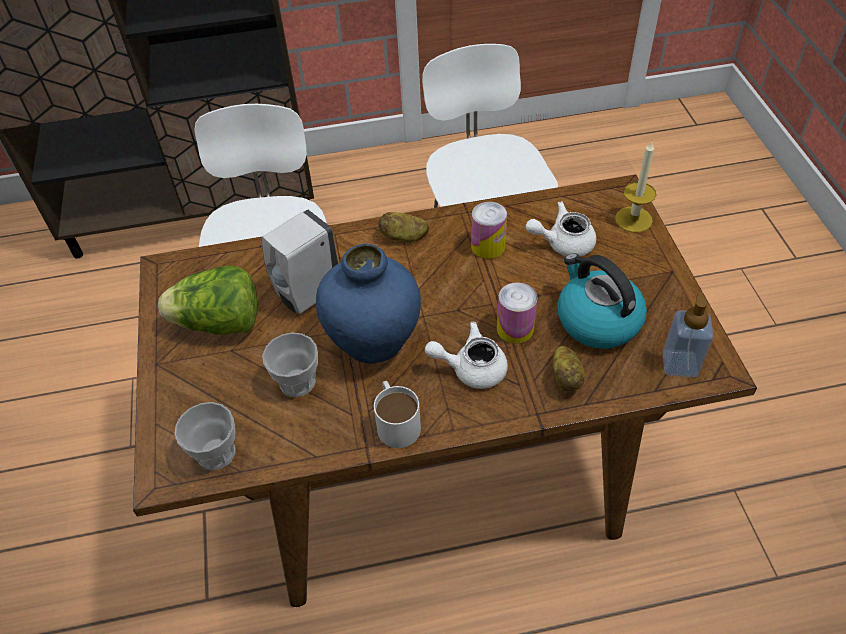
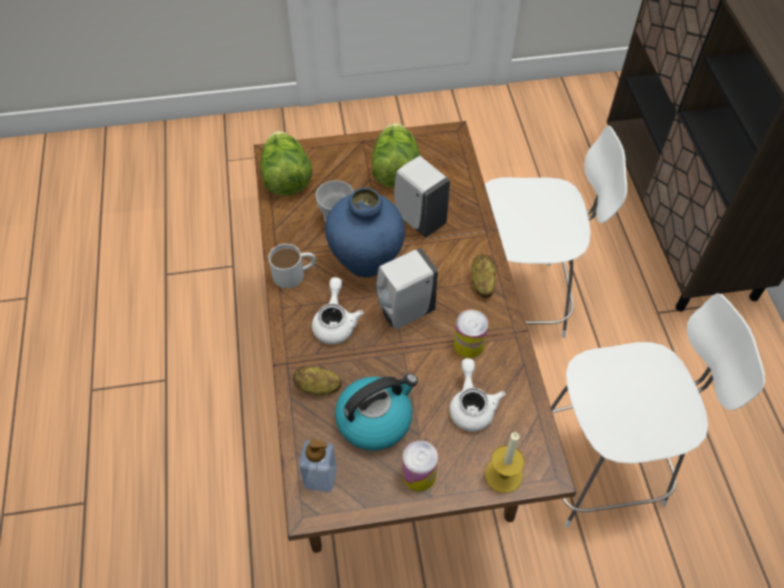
camera: 90 degrees right, 5 degrees up
cup [175,402,235,470] -> lettuce [260,131,312,196]
can [497,282,538,344] -> can moved to [402,441,438,491]
none -> white soap dispenser [376,248,438,330]

